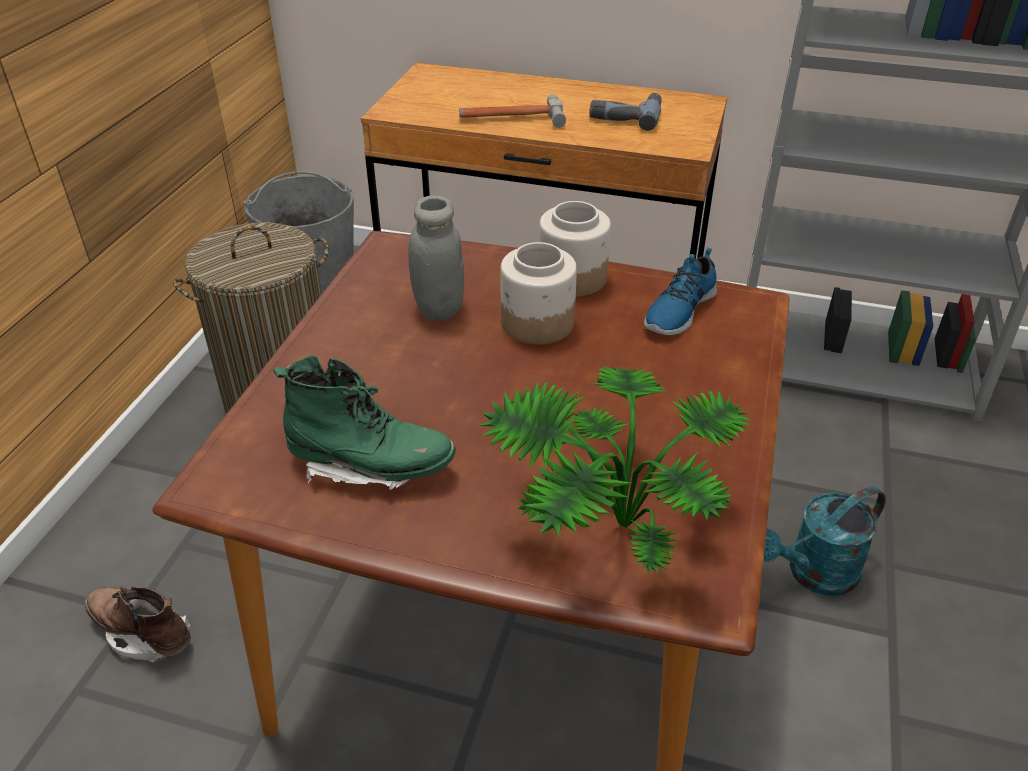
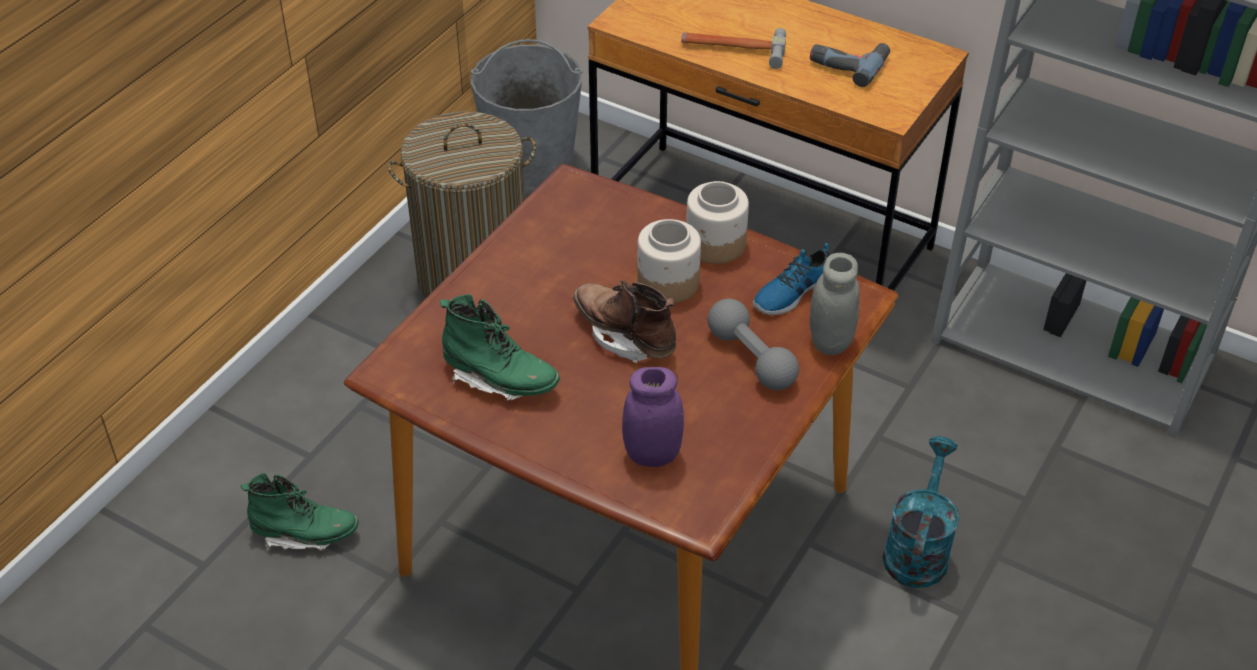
camera: 15 degrees right, 5 degrees up
brown boot [85,586,191,663] -> brown boot moved to [573,280,676,363]
grey jar [408,195,464,321] -> grey jar moved to [810,253,860,355]
potted plant [479,366,751,575] -> purple jar [622,367,684,467]
turquoise watering can [764,486,886,596] -> turquoise watering can turned 120 degrees clockwise [883,436,959,588]
none -> green boot [241,473,359,551]
none -> grey dumbbell [708,299,799,390]

